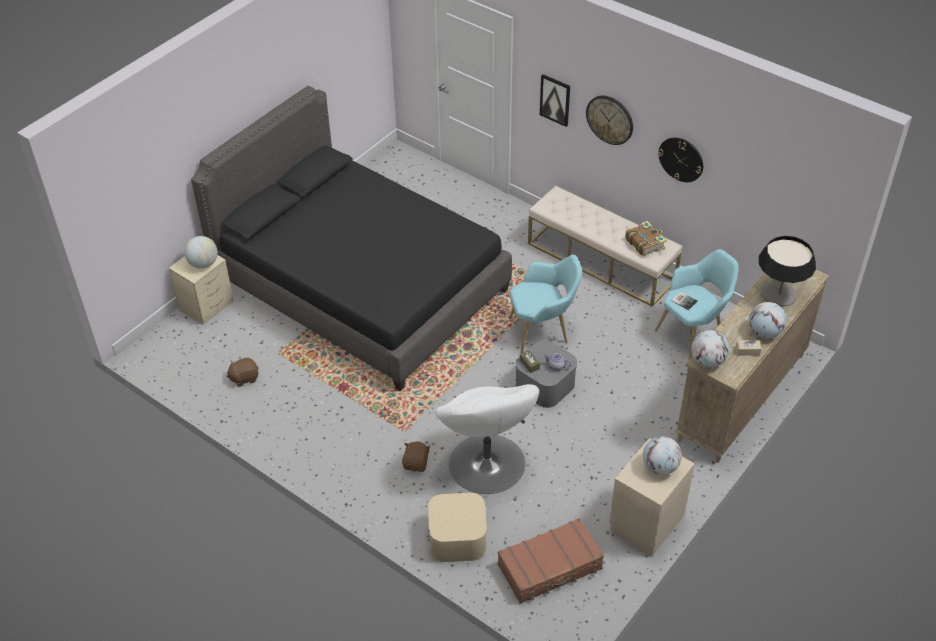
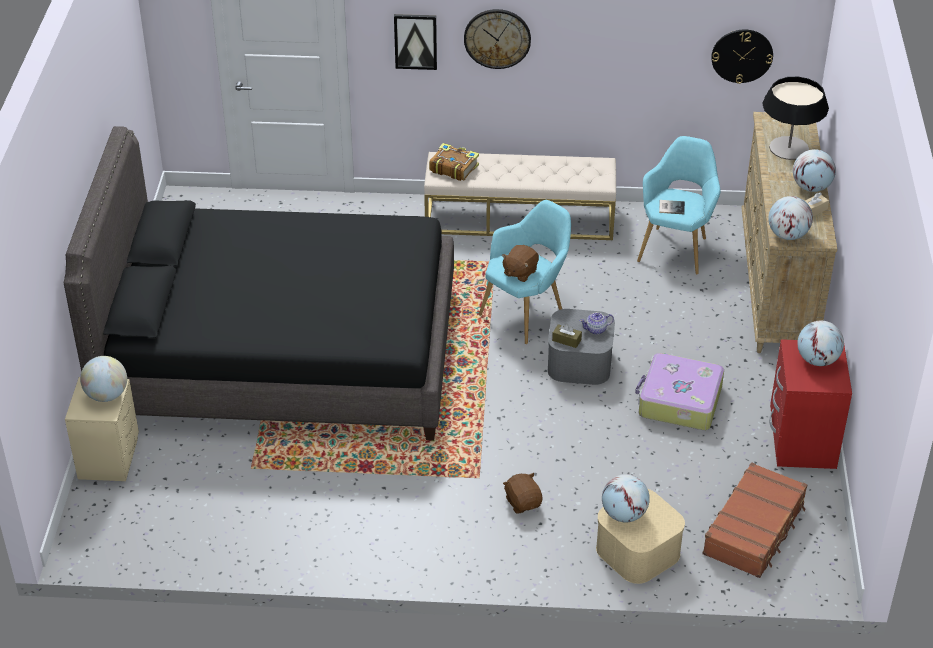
camera: 35 degrees left, 5 degrees down
brown plush toy [226,357,258,387] -> brown plush toy moved to [502,245,539,282]
white armchair [435,384,539,494] -> none
beige nightstand [609,438,695,556] -> red nightstand [769,339,852,469]
book [625,221,667,256] -> book moved to [429,143,479,181]
wall clock [658,137,703,182] -> wall clock moved to [711,30,773,84]
none -> globe [602,474,650,522]
none -> suitcase [635,353,724,430]

